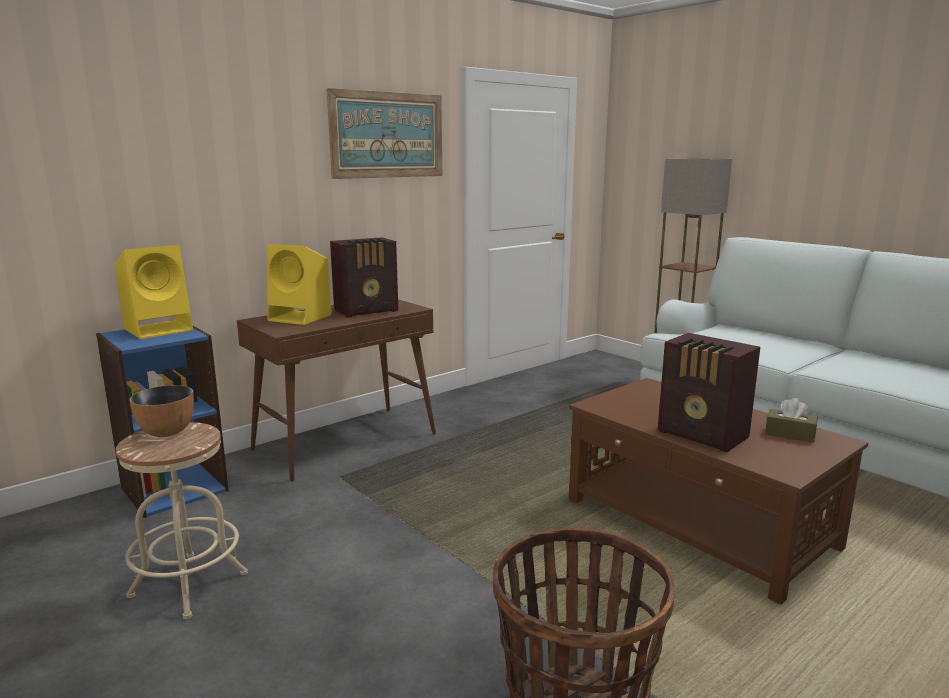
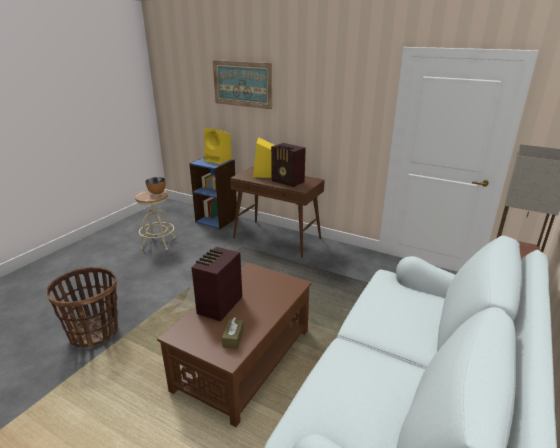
camera: 70 degrees right, 10 degrees up
picture [326,88,442,179] -> picture moved to [213,60,272,109]

